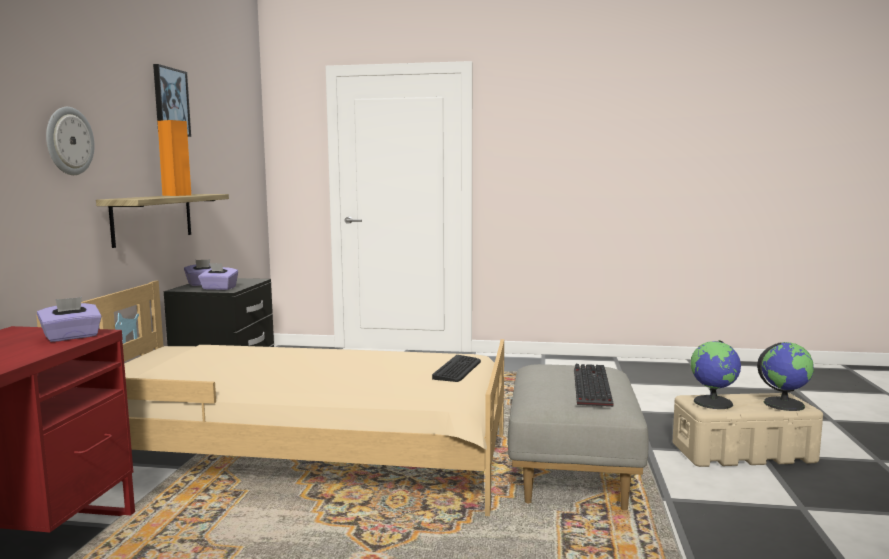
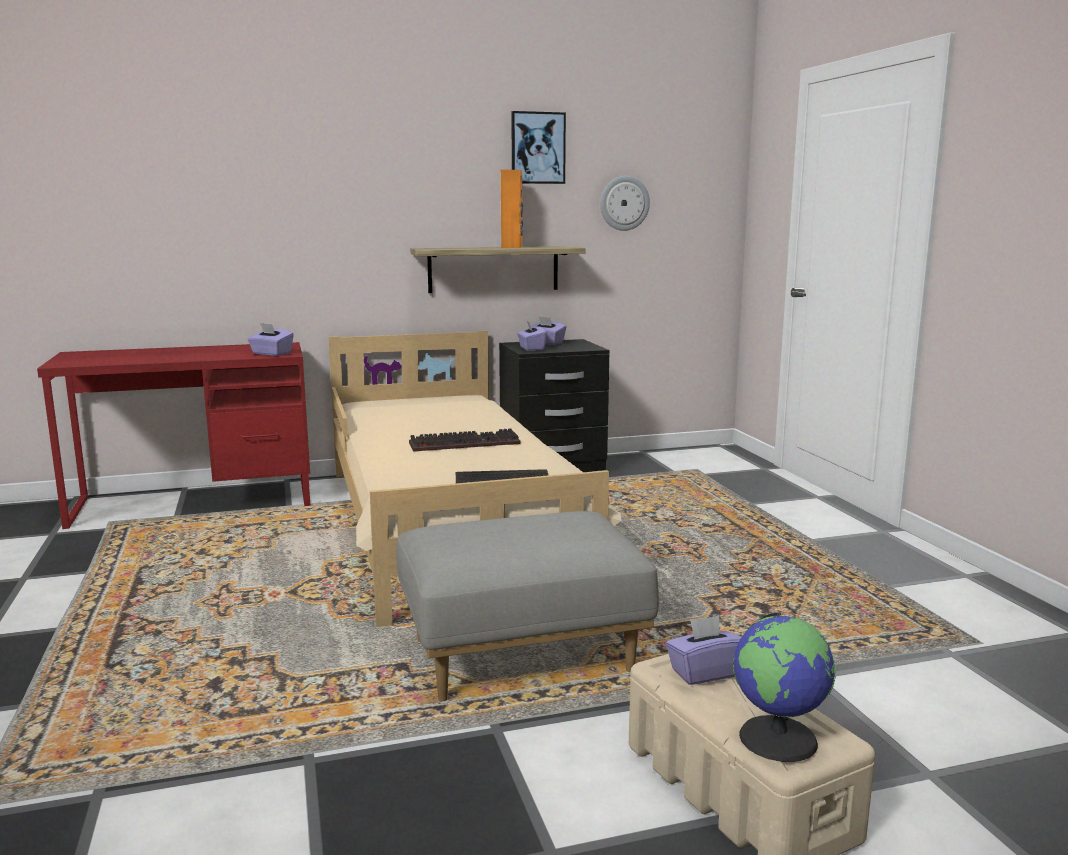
camera: 65 degrees right, 5 degrees up
wall clock [46,107,94,175] -> wall clock moved to [600,176,650,231]
keyboard [574,364,613,407] -> keyboard moved to [409,428,520,452]
globe [691,340,741,409] -> purple tissue box [666,615,741,685]

